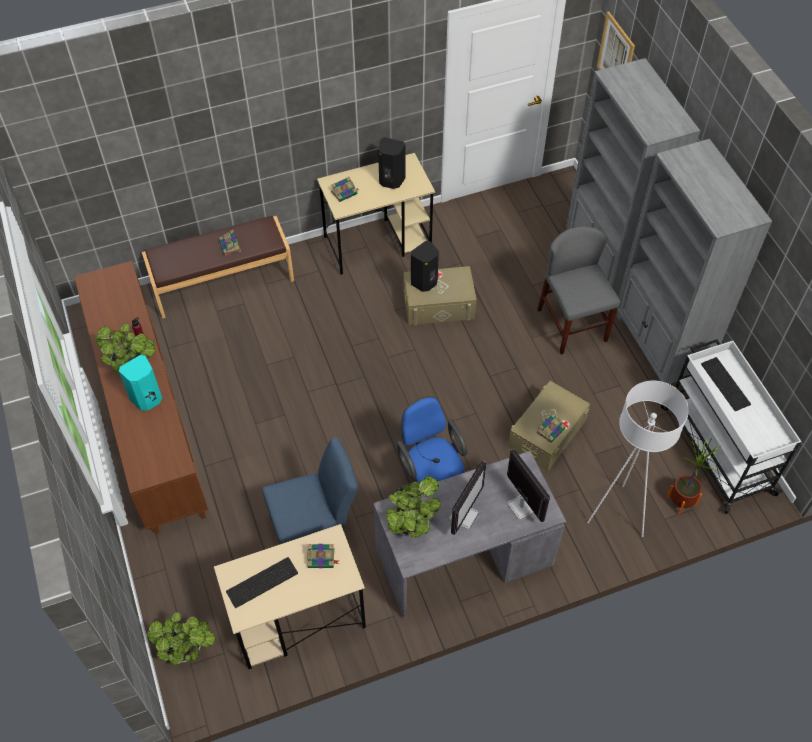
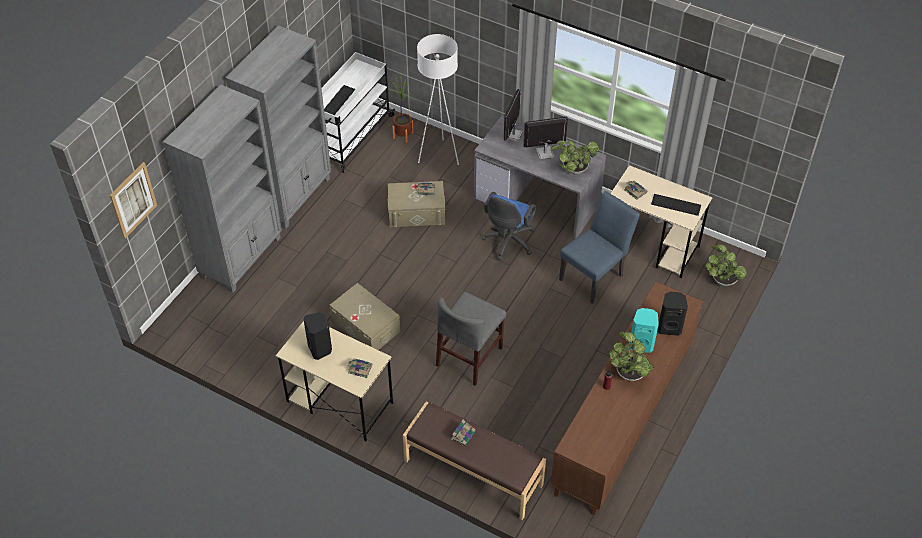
camera: 130 degrees left, 5 degrees down
blue chair [262,437,358,544] -> blue chair turned 105 degrees clockwise [559,191,640,303]
black speaker [411,241,439,292] -> black speaker moved to [657,292,688,336]
grey chair [537,226,620,355] -> grey chair moved to [436,292,506,386]

